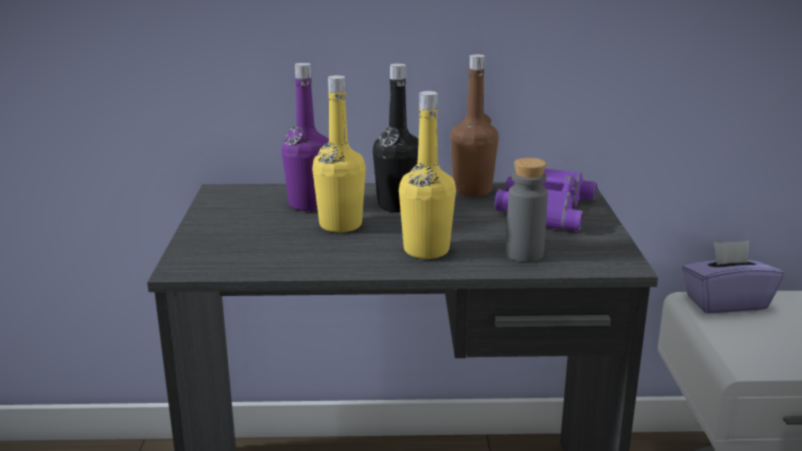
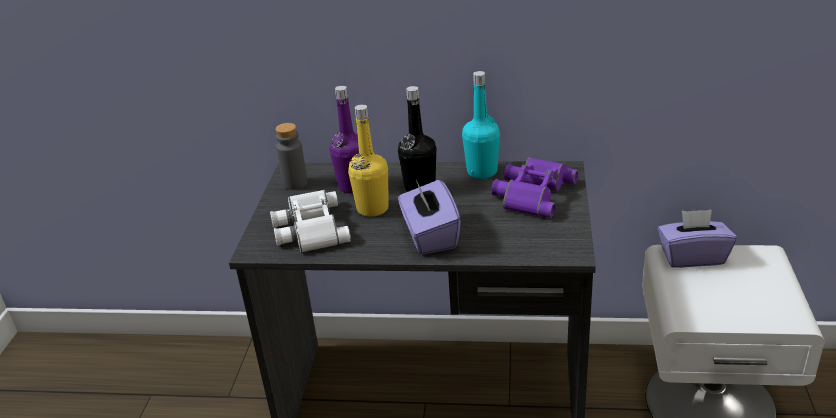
camera: 10 degrees right, 10 degrees up
yellow bottle [399,91,456,259] -> purple tissue box [398,180,461,255]
brown bottle [450,54,499,197] -> turquoise bottle [462,71,500,179]
grey bottle [506,158,548,262] -> grey bottle moved to [275,123,308,190]
none -> white binoculars [270,189,351,253]

